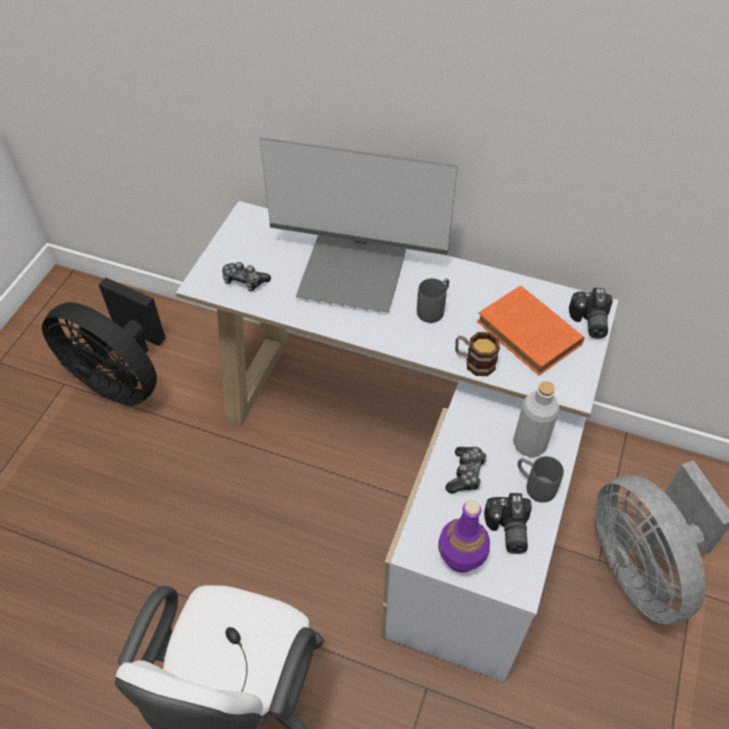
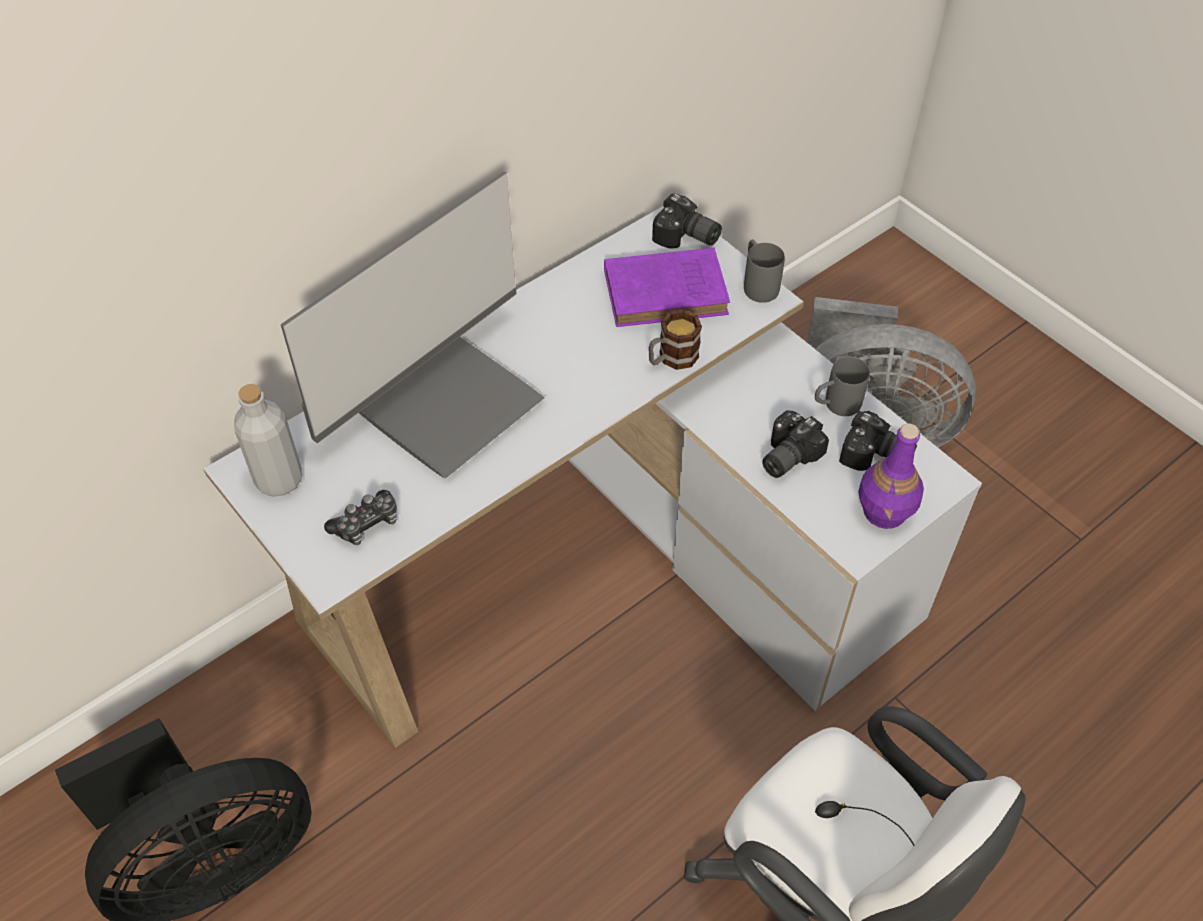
camera: 60 degrees left, 0 degrees up
grey mug [417,278,449,323] -> grey mug moved to [744,239,785,303]
game controller [445,447,487,493] -> camera [762,410,829,478]
orange book [477,285,585,375] -> purple book [604,248,730,327]
grey bottle [513,381,560,457] -> grey bottle moved to [234,384,302,497]

